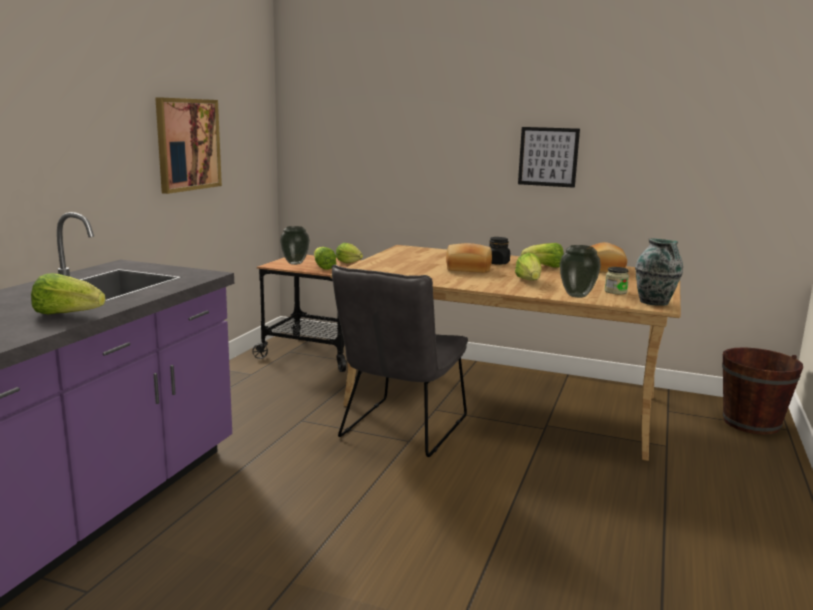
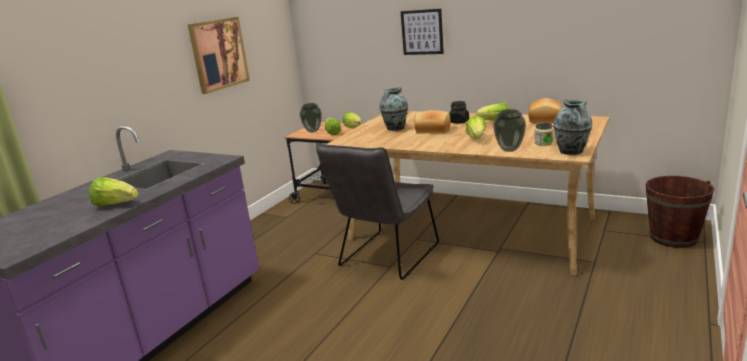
camera: 10 degrees right, 5 degrees up
picture [518,127,580,188] -> picture moved to [400,9,444,55]
none -> vase [380,87,408,131]

